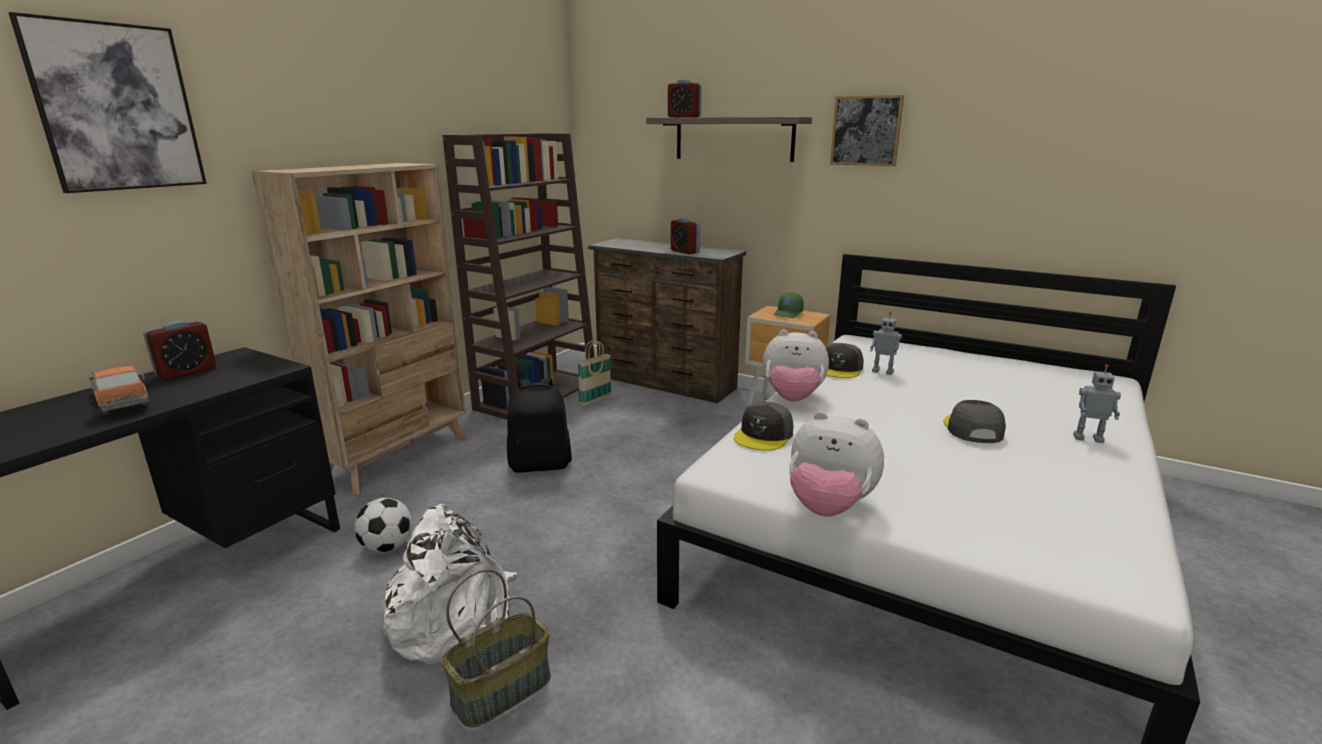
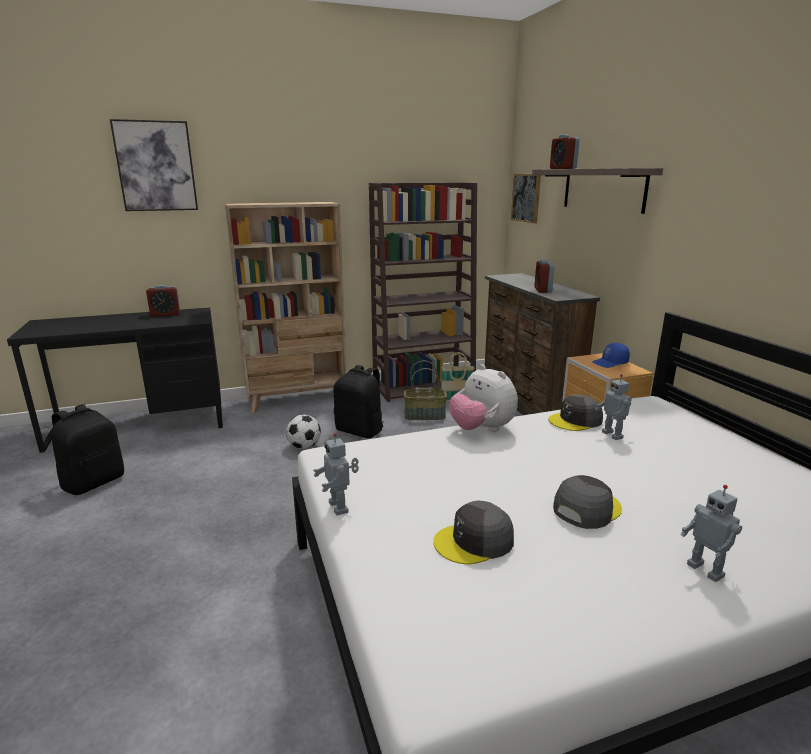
camera: 40 degrees right, 0 degrees up
toy truck [89,365,149,415] -> none
football [355,498,412,553] -> football moved to [286,415,321,449]
white backpack [381,504,517,665] -> none
basket [441,569,551,727] -> basket moved to [404,361,447,420]
grey cap [734,401,793,451] -> grey cap moved to [433,500,514,564]
green cap [774,292,804,318] -> blue cap [592,343,630,368]
plush toy [789,411,884,517] -> toy robot [313,433,359,516]
picture [830,95,904,166] -> picture moved to [511,174,541,223]
none -> black backpack [52,404,124,495]

